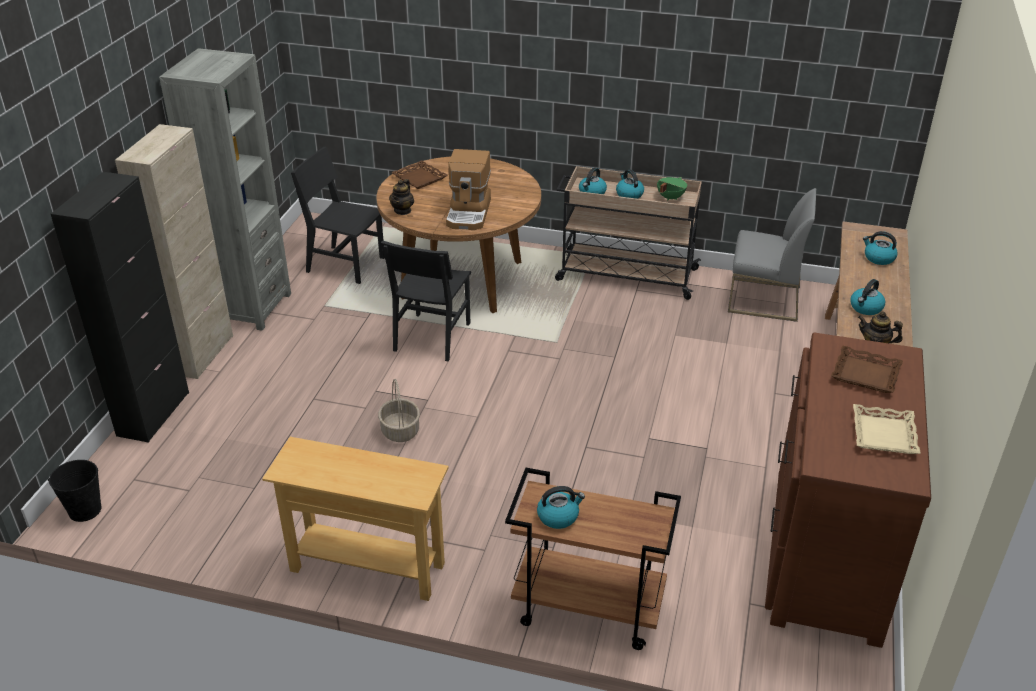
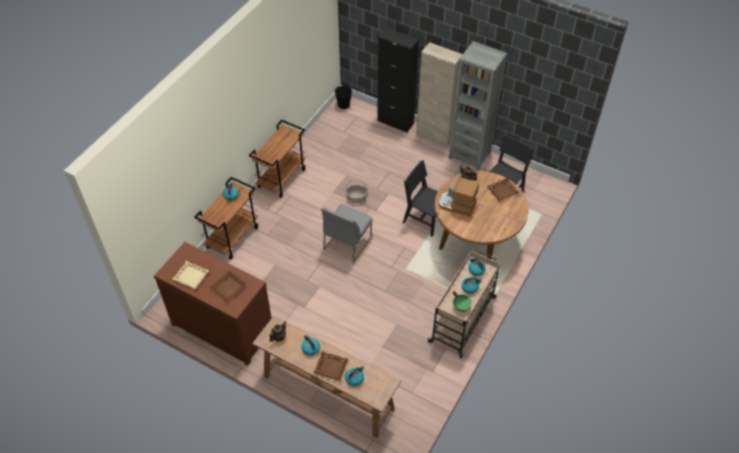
camera: 105 degrees right, 15 degrees up
beige console table [262,437,449,601] -> brown cart [249,120,306,198]
grey chair [728,188,816,322] -> grey chair moved to [321,204,373,263]
none -> brown tray [313,351,349,381]

